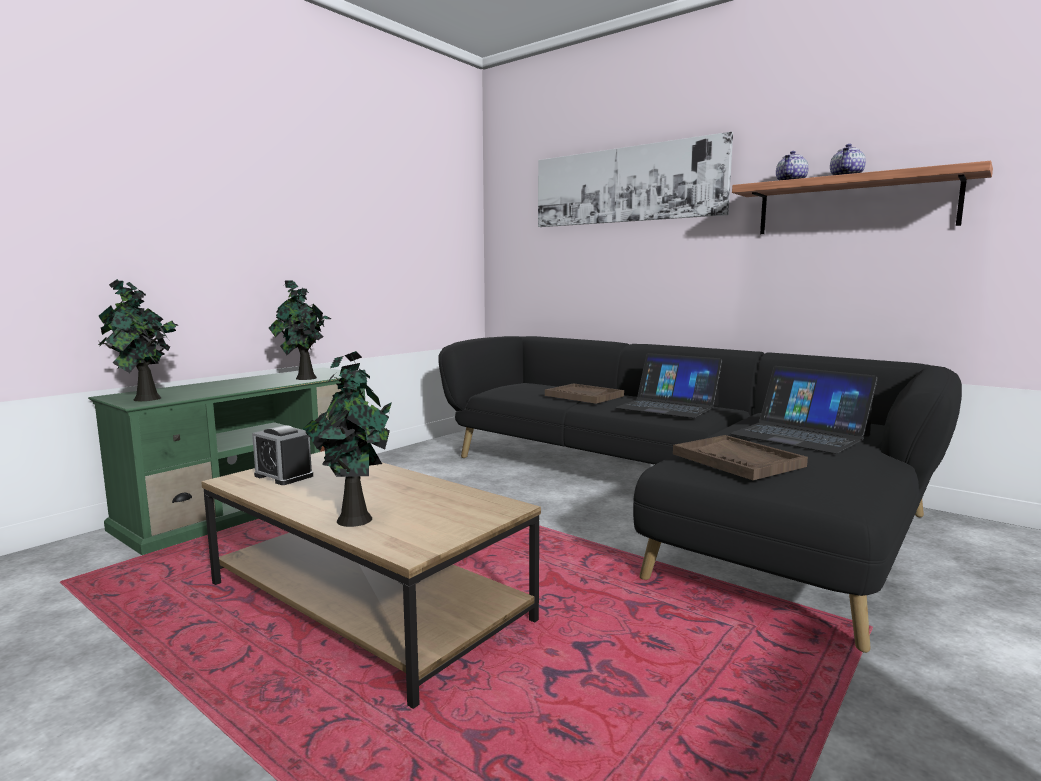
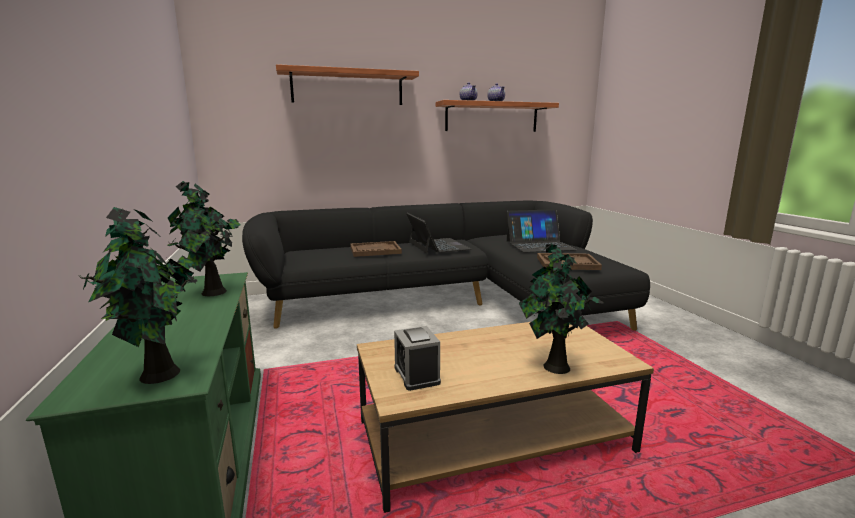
camera: 55 degrees left, 5 degrees up
alarm clock [252,425,313,485] -> alarm clock turned 90 degrees clockwise [394,326,441,391]
picture [538,132,733,227] -> shelf [276,64,419,105]
laptop [615,353,722,418] -> laptop turned 90 degrees counterclockwise [406,213,471,254]

